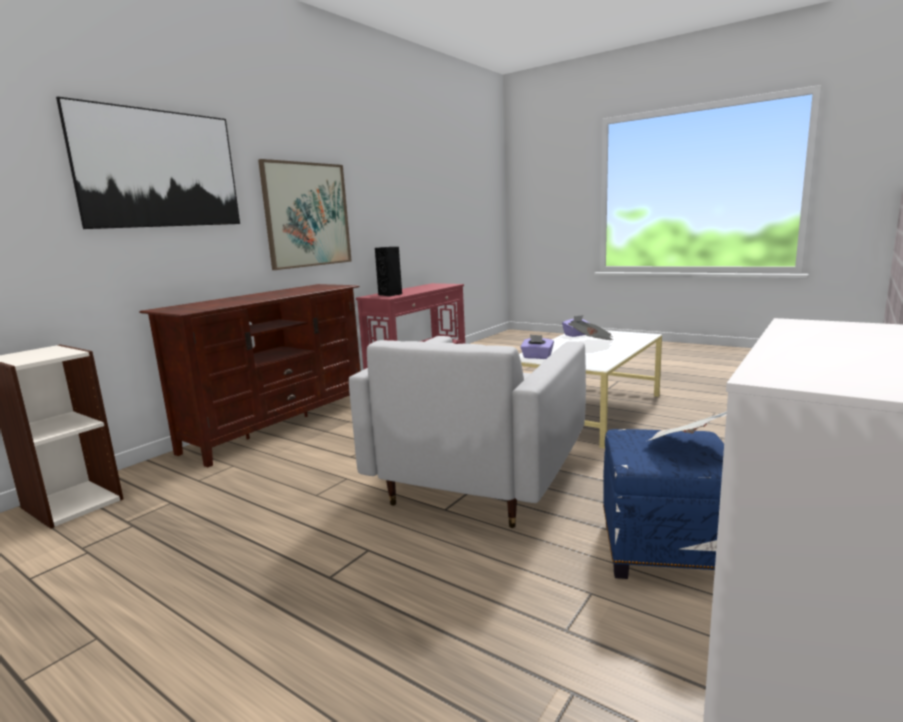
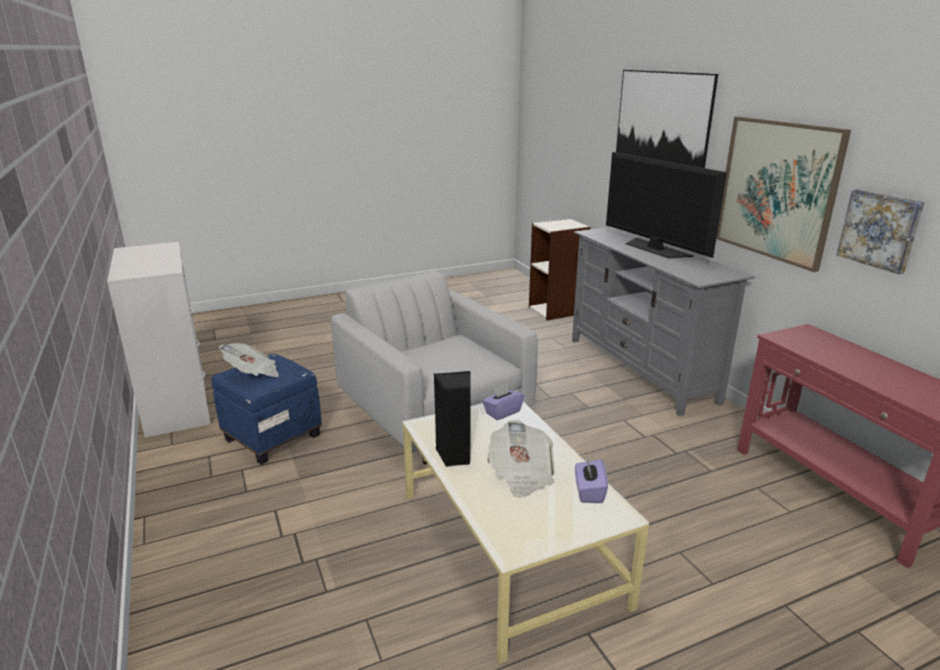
camera: 120 degrees right, 10 degrees up
brown tv stand [139,284,361,467] -> grey tv stand [572,227,755,416]
black speaker [375,247,402,297] -> black speaker moved to [434,371,471,467]
none -> television [606,152,727,258]
none -> picture [837,189,925,274]

